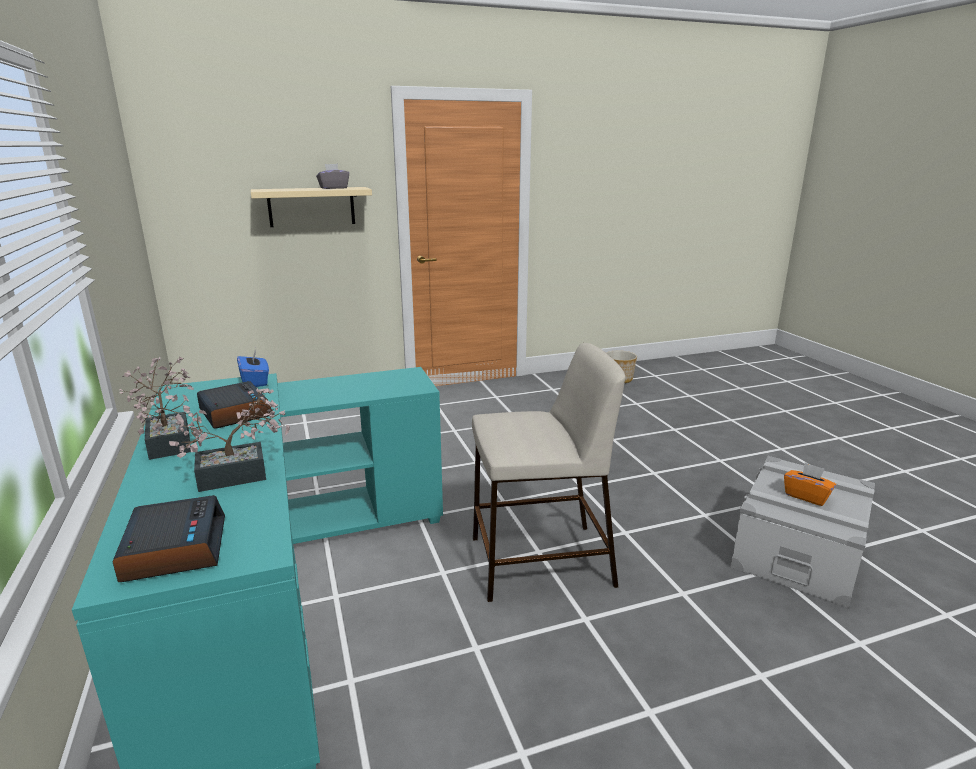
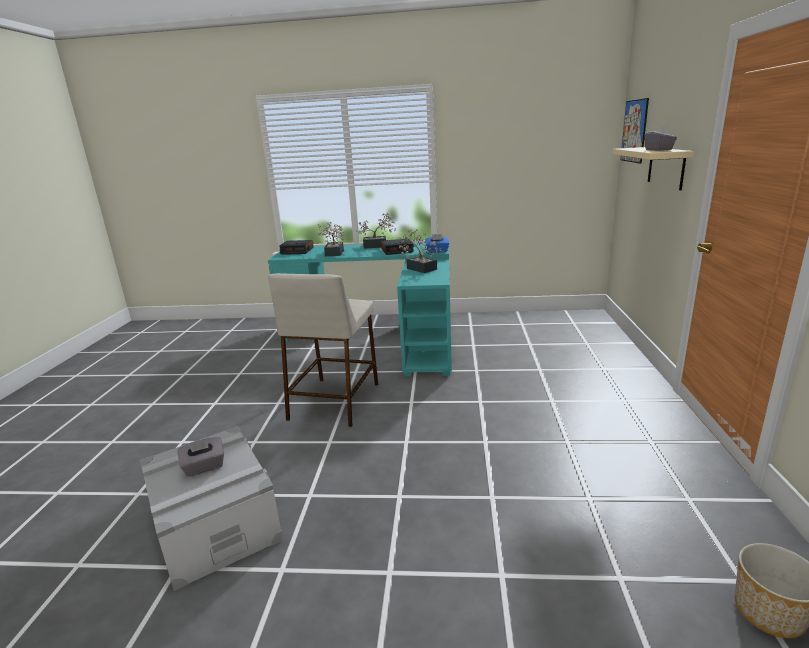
camera: 115 degrees right, 0 degrees up
orange tissue box [784,463,836,506] -> grey tissue box [177,437,224,477]
none -> potted plant [397,229,442,273]
none -> picture [621,98,649,164]

